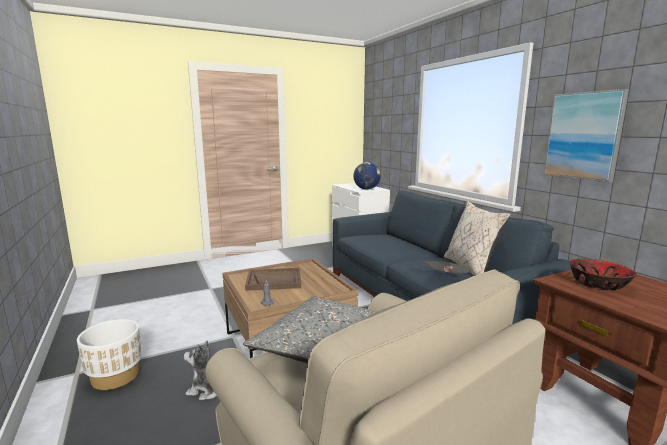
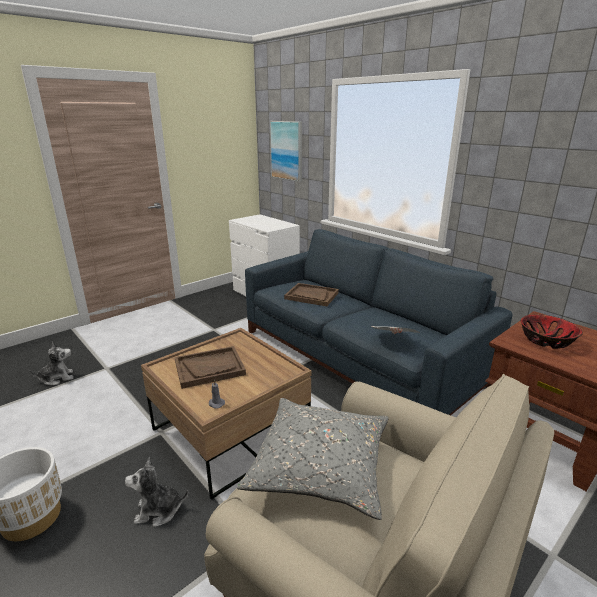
camera: 15 degrees left, 10 degrees up
globe [353,162,381,190] -> none
beige pillow [444,201,511,276] -> none
picture [544,89,629,182] -> picture moved to [270,121,302,182]
none -> plush toy [29,342,73,386]
none -> brown tray [284,283,339,306]

